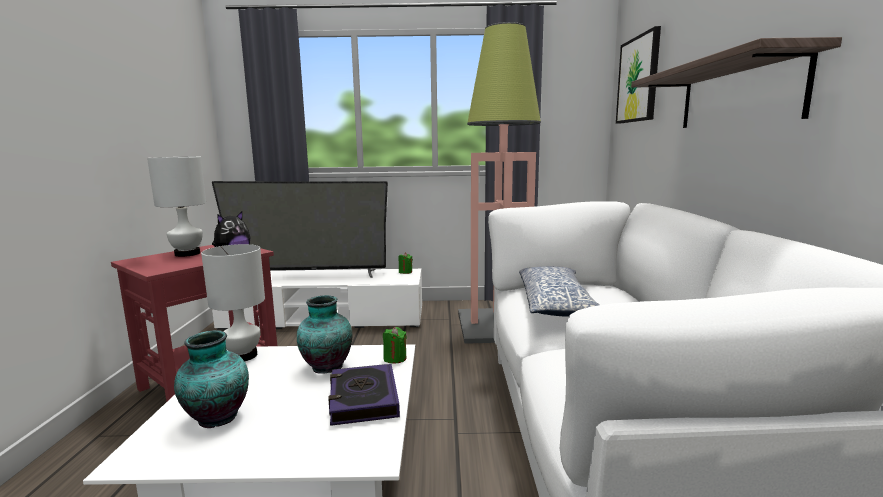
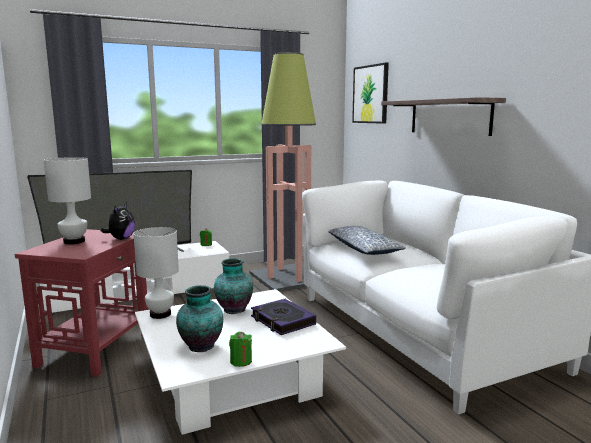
camera: 25 degrees left, 0 degrees up
green candle [383,327,407,364] -> green candle moved to [229,332,252,367]

